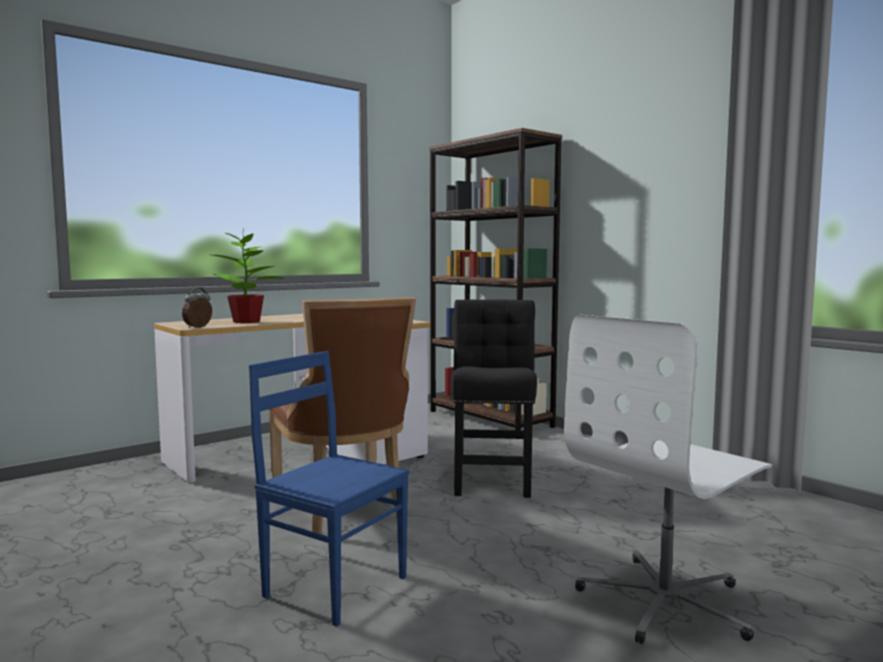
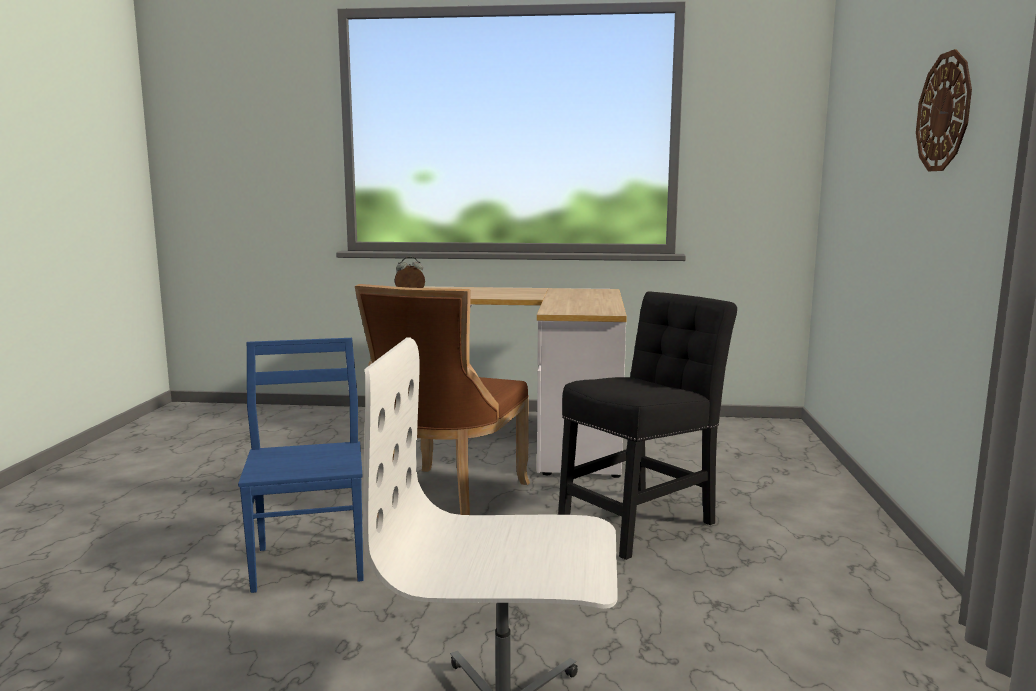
camera: 45 degrees right, 5 degrees up
potted plant [212,233,284,323] -> none
brown bookcase [429,128,562,430] -> none
none -> wall clock [916,49,972,171]

